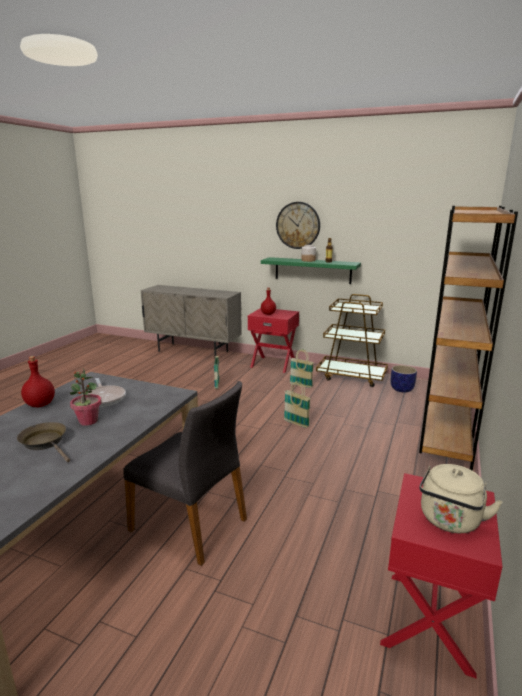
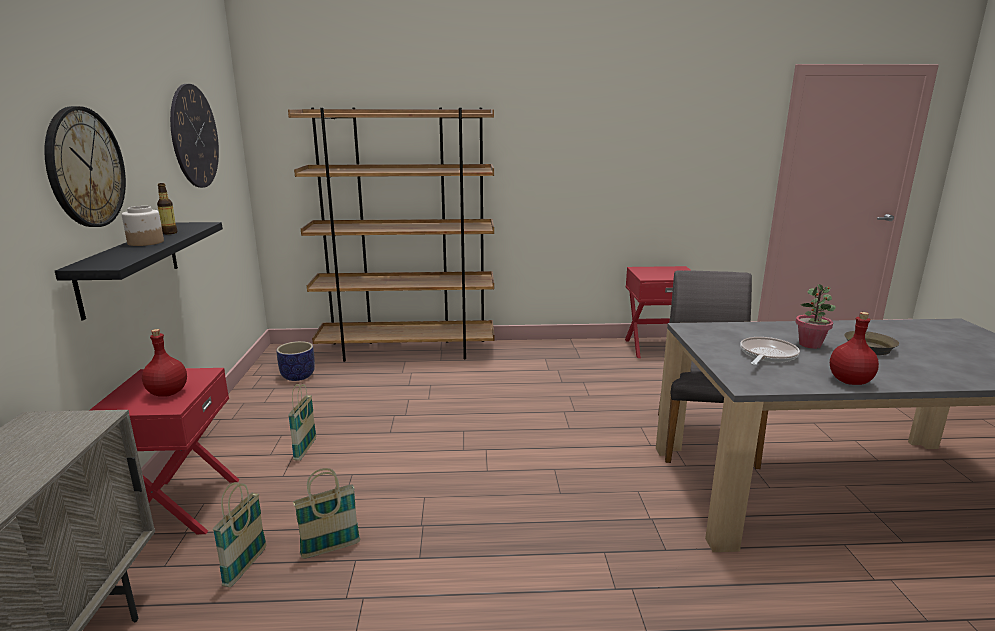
camera: 115 degrees left, 0 degrees up
green shelf [261,257,361,284] -> black shelf [55,222,223,320]
basket [284,381,311,428] -> basket moved to [212,482,267,587]
brown cart [316,294,388,387] -> none
beige kettle [419,464,503,533] -> none
none -> wall clock [170,84,219,188]

